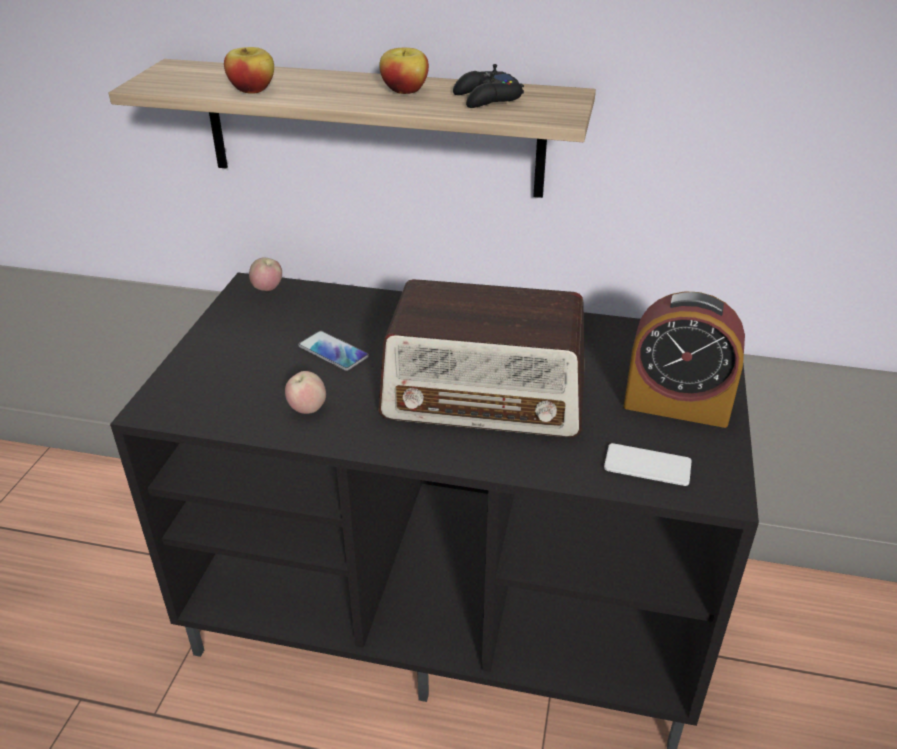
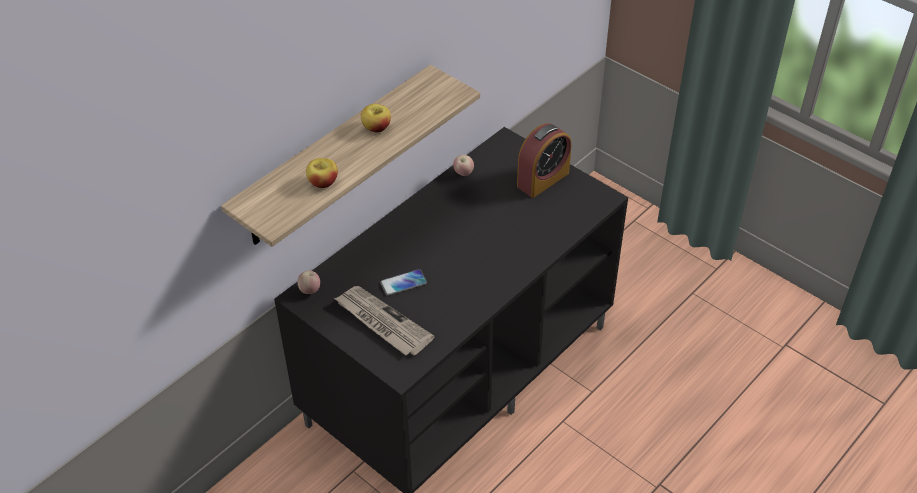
camera: 60 degrees left, 10 degrees up
apple [285,371,326,414] -> apple moved to [453,155,474,176]
radio [379,279,585,438] -> none
black game controller [453,64,524,108] -> none
phone [604,443,692,486] -> none
none -> newspaper [334,286,435,356]

